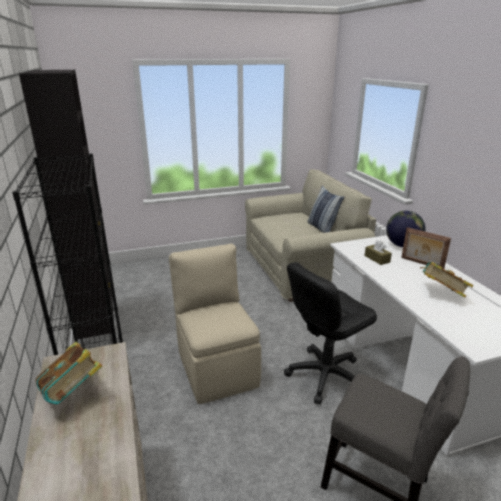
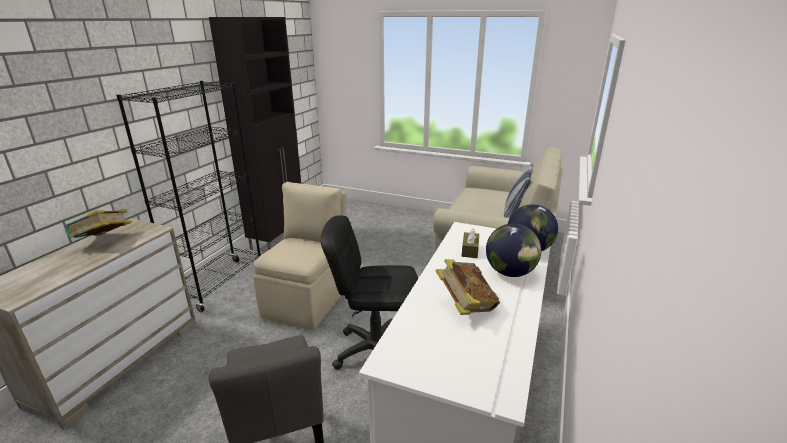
camera: 40 degrees right, 0 degrees up
picture frame [401,227,451,269] -> globe [486,224,541,277]

